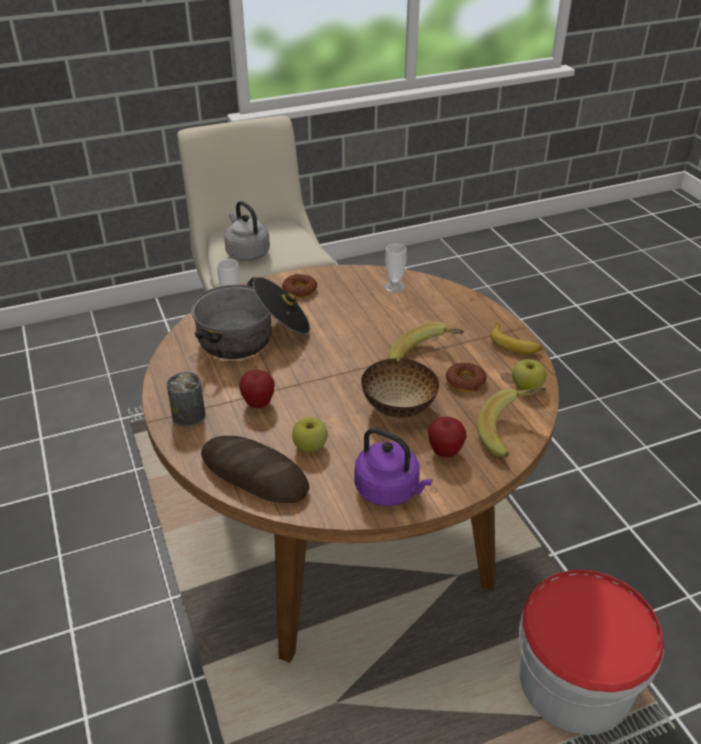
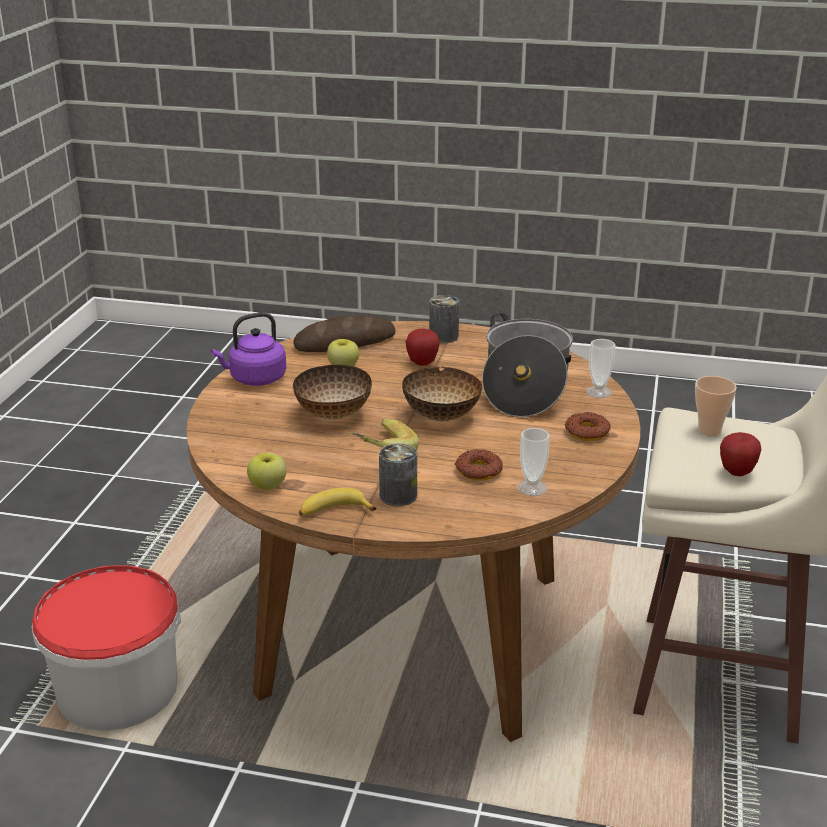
camera: 125 degrees right, 10 degrees down
grey kettle [224,201,270,261] -> cup [695,376,737,436]
apple [428,417,467,458] -> apple moved to [720,432,761,476]
donut [446,363,487,392] -> donut moved to [455,449,503,481]
banana [477,387,546,458] -> none
none -> can [379,443,417,506]
none -> bowl [402,367,482,421]

